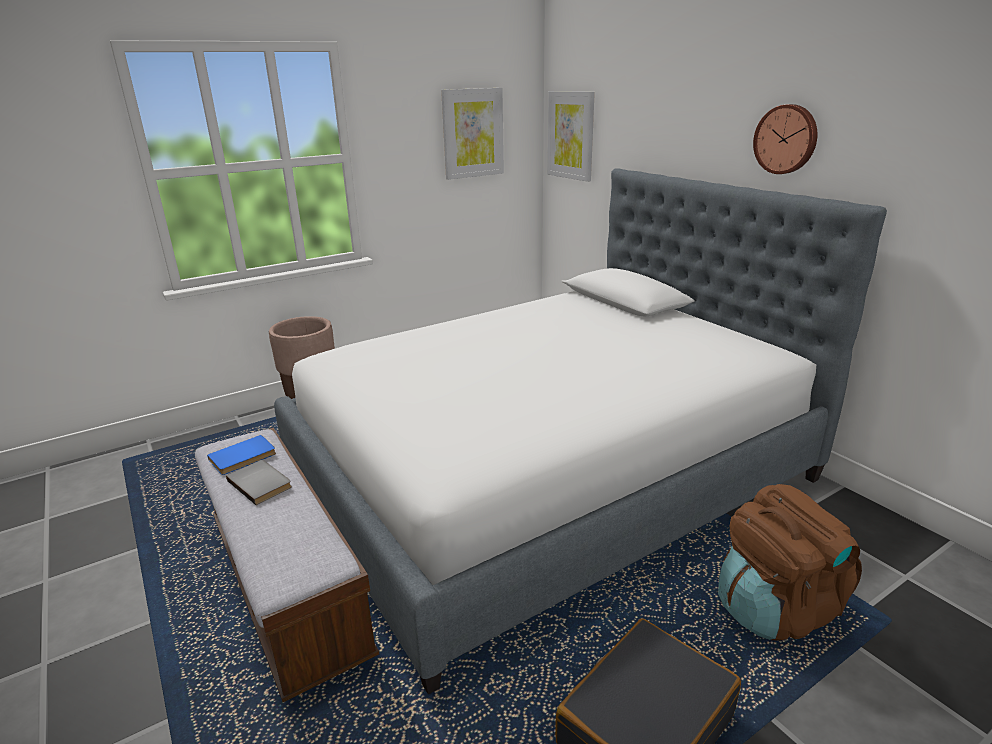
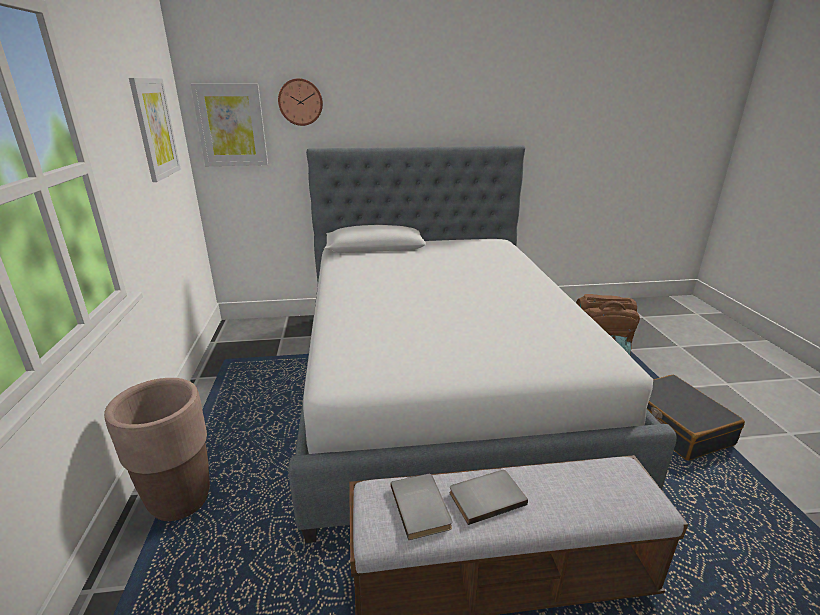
camera: 65 degrees left, 0 degrees up
blue book [207,435,276,475] -> grey book [391,474,452,540]
wall clock [753,104,817,174] -> wall clock moved to [278,78,323,126]

